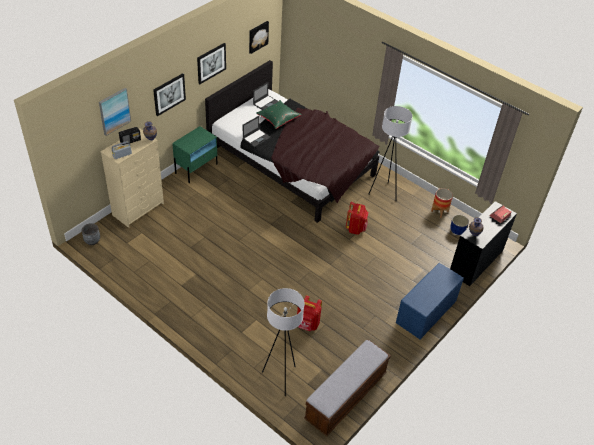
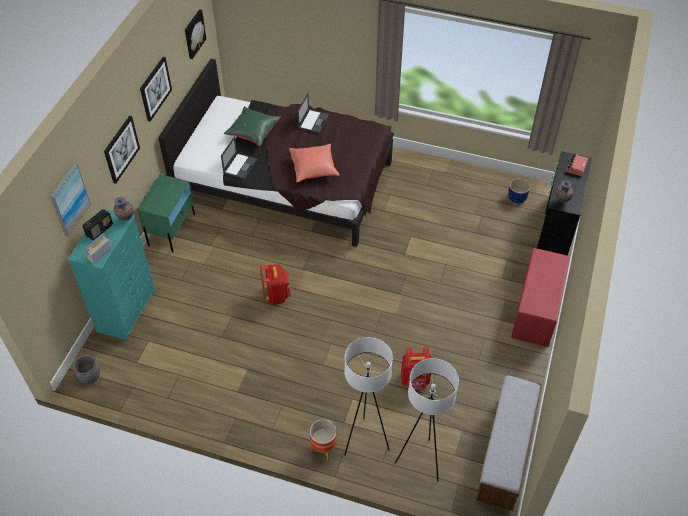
camera: 20 degrees left, 5 degrees up
beige dresser [100,128,164,228] -> turquoise dresser [67,208,156,341]
laptop [253,82,278,110] -> laptop moved to [298,93,329,133]
red backpack [346,202,368,235] -> red backpack moved to [260,264,291,305]
white floor lamp [368,106,413,195] -> white floor lamp moved to [344,337,393,456]
blue bench [396,263,464,339] -> red bench [511,248,570,347]
planter [431,188,453,218] -> planter moved to [310,419,337,461]
none -> red pillow [289,144,340,182]

